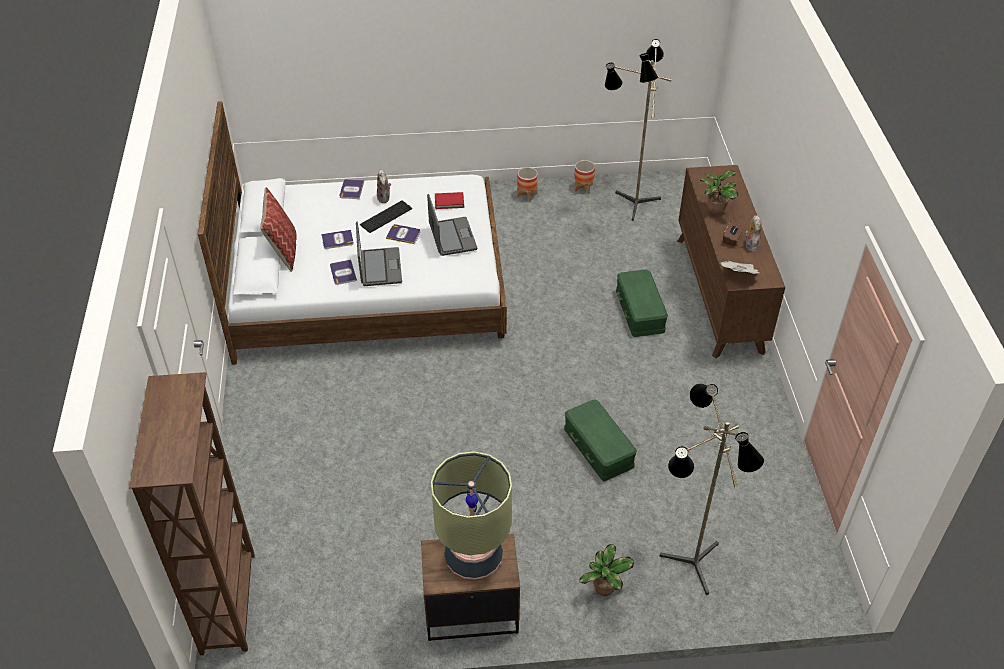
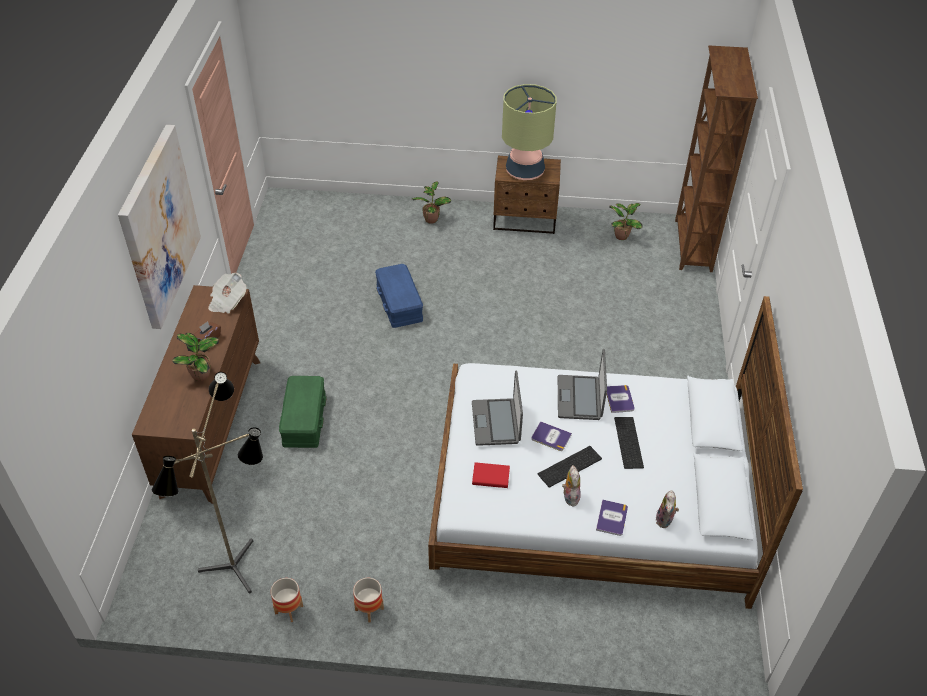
camera: 170 degrees left, 0 degrees up
pillow [260,187,297,272] -> none
book [321,230,354,249] -> keyboard [614,417,644,469]
green storage box [564,400,637,481] -> blue storage box [375,264,423,328]
floor lamp [659,384,764,595] -> none
plush toy [745,215,762,252] -> plush toy moved to [655,490,679,528]
none -> picture [118,125,201,329]
none -> potted plant [609,203,642,240]

